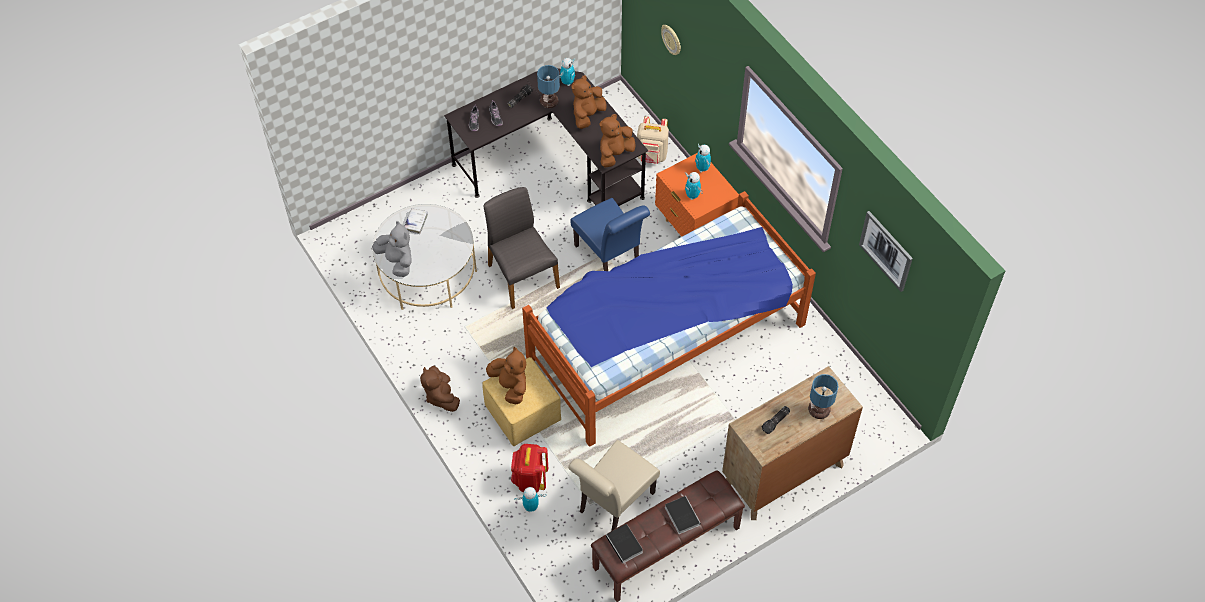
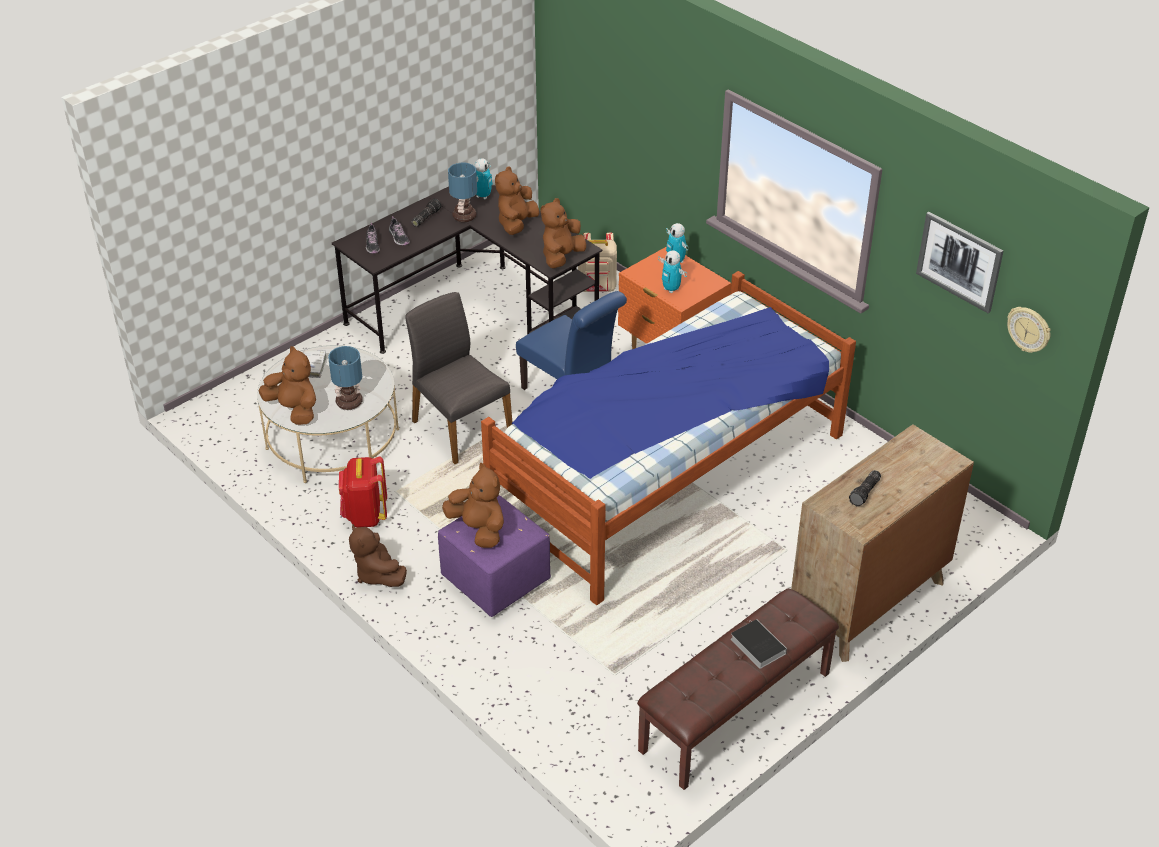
camera: 10 degrees left, 15 degrees down
grey plush toy [372,221,412,277] -> brown plush toy [259,346,316,425]
yellow ottoman [482,357,561,446] -> purple ottoman [438,495,551,617]
red backpack [511,444,548,493] -> red backpack moved to [339,456,387,528]
toy robot [514,487,545,512] -> none
beige chair [568,440,660,531] -> none
book [606,524,643,568] -> none
wall clock [661,25,681,55] -> wall clock moved to [1007,307,1051,353]
table lamp [808,374,839,419] -> table lamp moved to [328,346,363,410]

